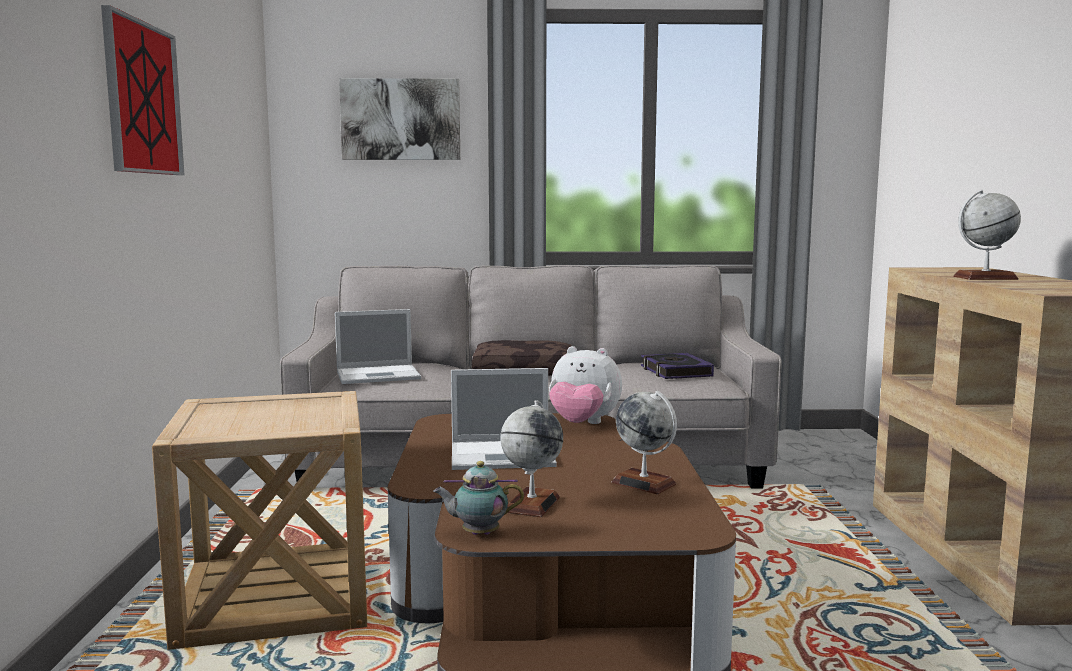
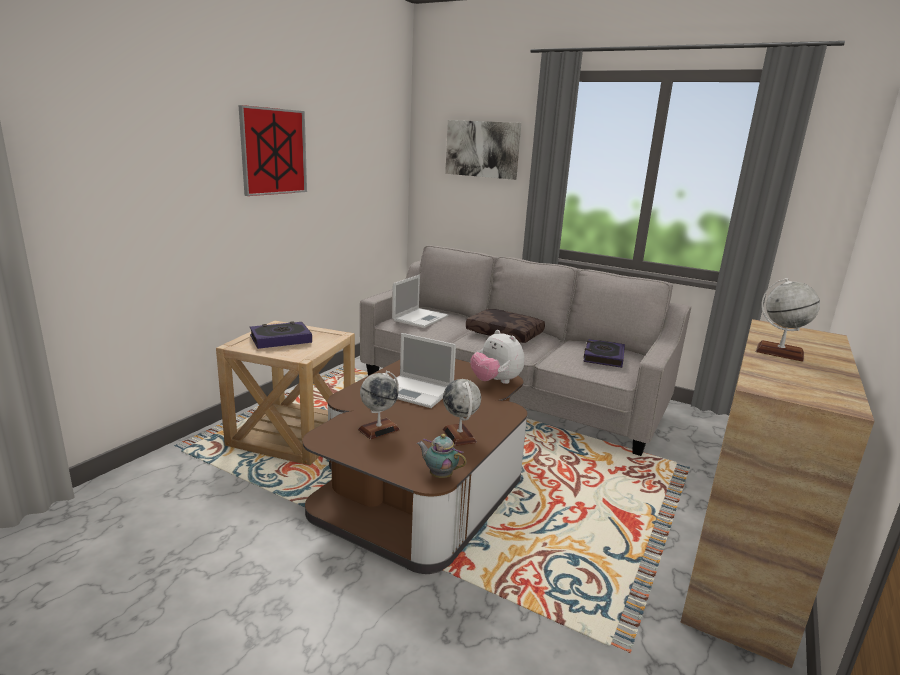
camera: 30 degrees right, 10 degrees up
laptop [335,309,421,384] -> laptop turned 75 degrees counterclockwise [392,275,449,328]
teapot [433,461,524,535] -> teapot moved to [417,434,466,478]
none -> book [250,321,312,349]

